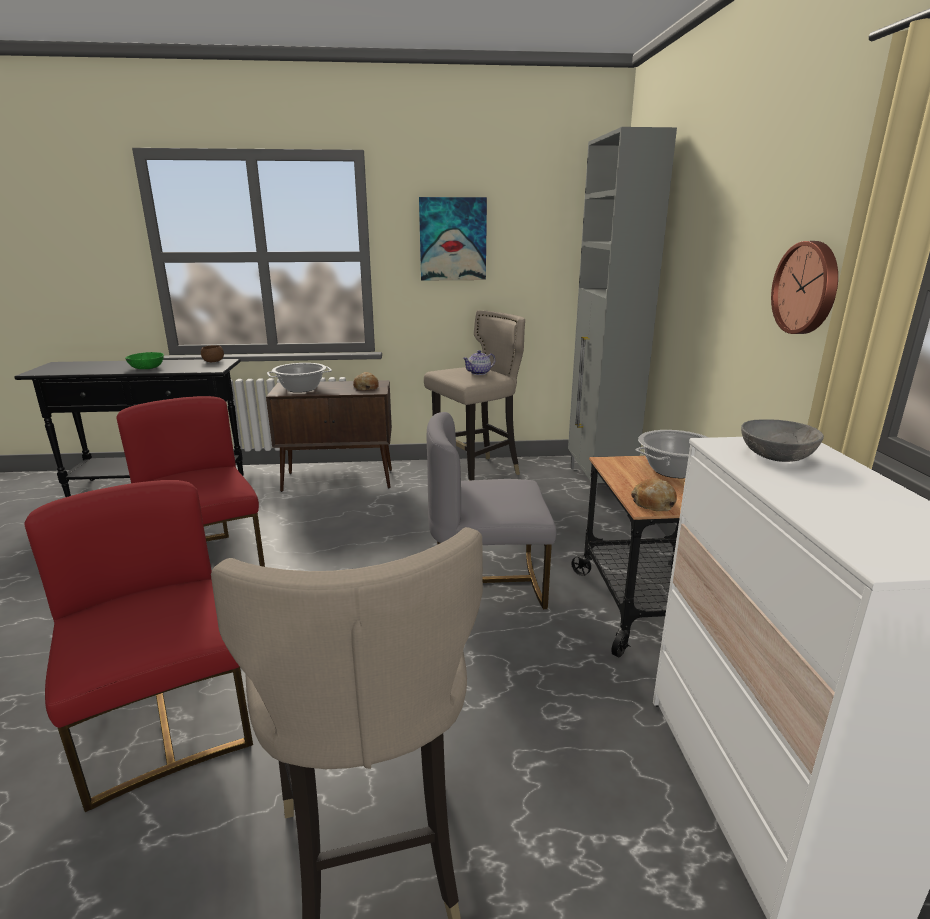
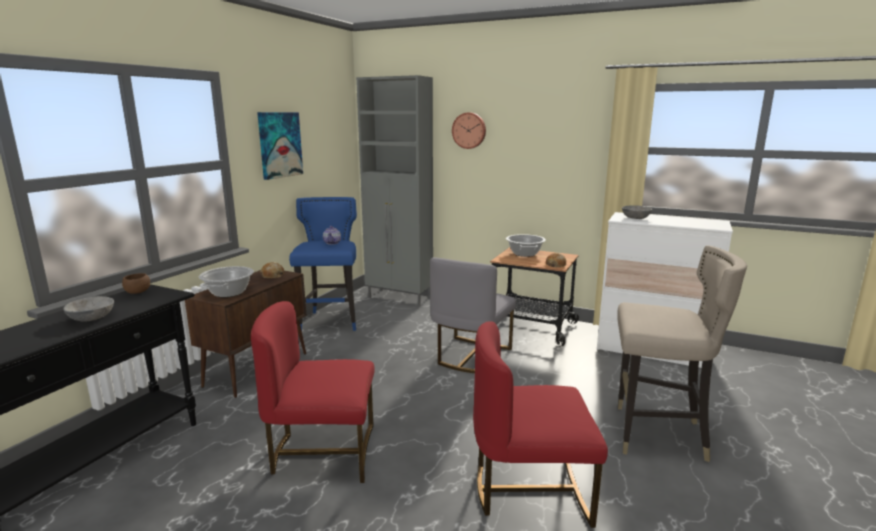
camera: 60 degrees left, 5 degrees down
green bowl [125,352,164,369] -> grey bowl [63,296,114,321]
beige stool [424,310,525,480] -> blue stool [289,197,357,331]
wall clock [771,241,838,334] -> wall clock moved to [452,112,486,149]

